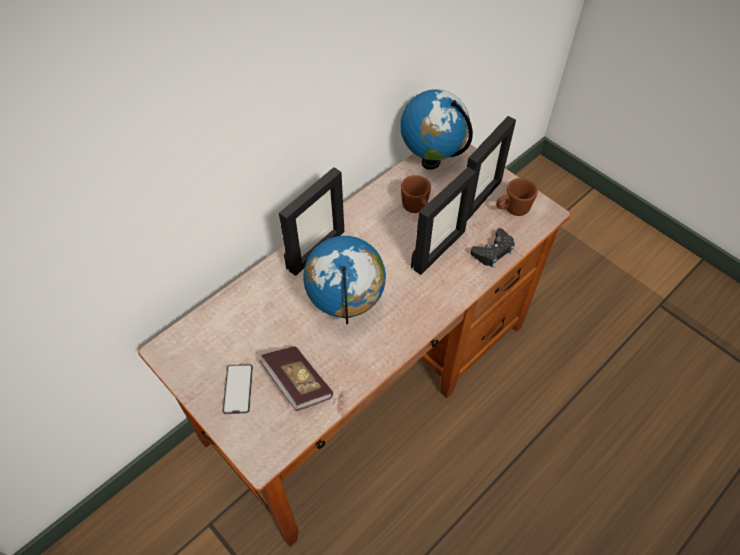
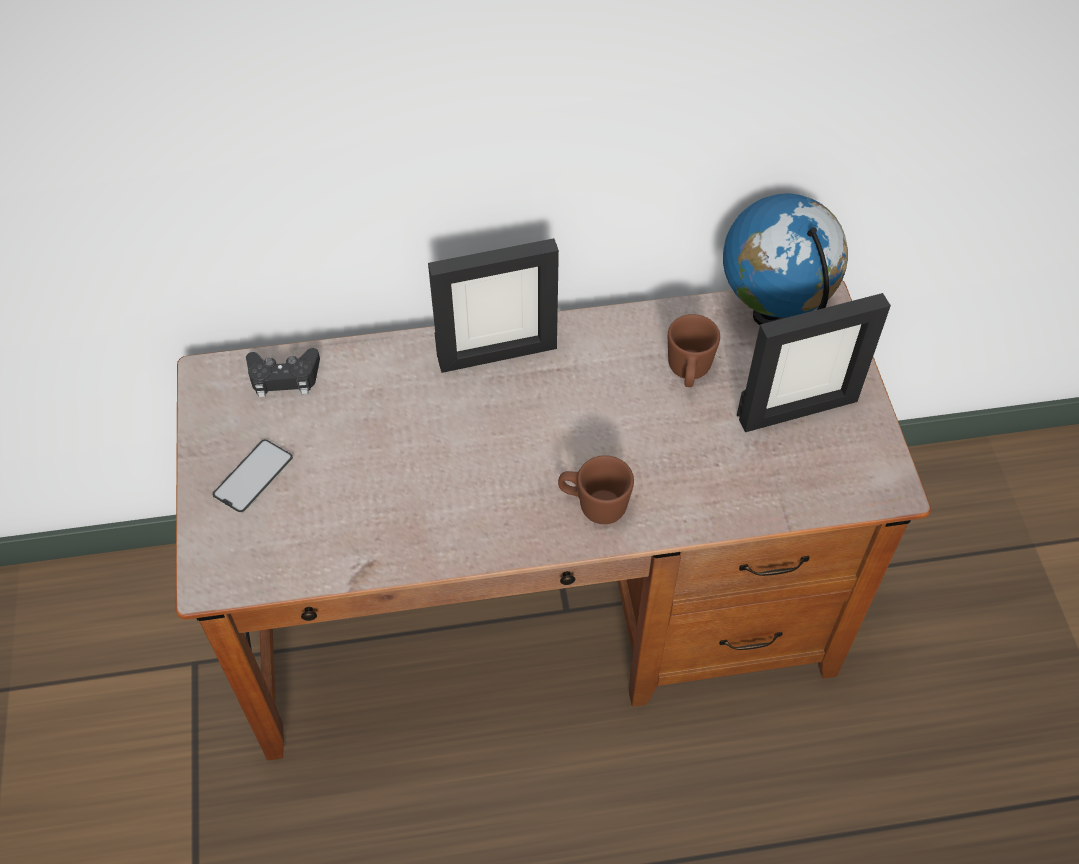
camera: 35 degrees right, 0 degrees up
book [260,346,333,411] -> none
globe [303,236,386,324] -> none
picture frame [411,167,476,275] -> none
black game controller [470,228,515,268] -> black game controller moved to [246,348,320,397]
brown mug [496,178,538,216] -> brown mug moved to [558,455,634,524]

